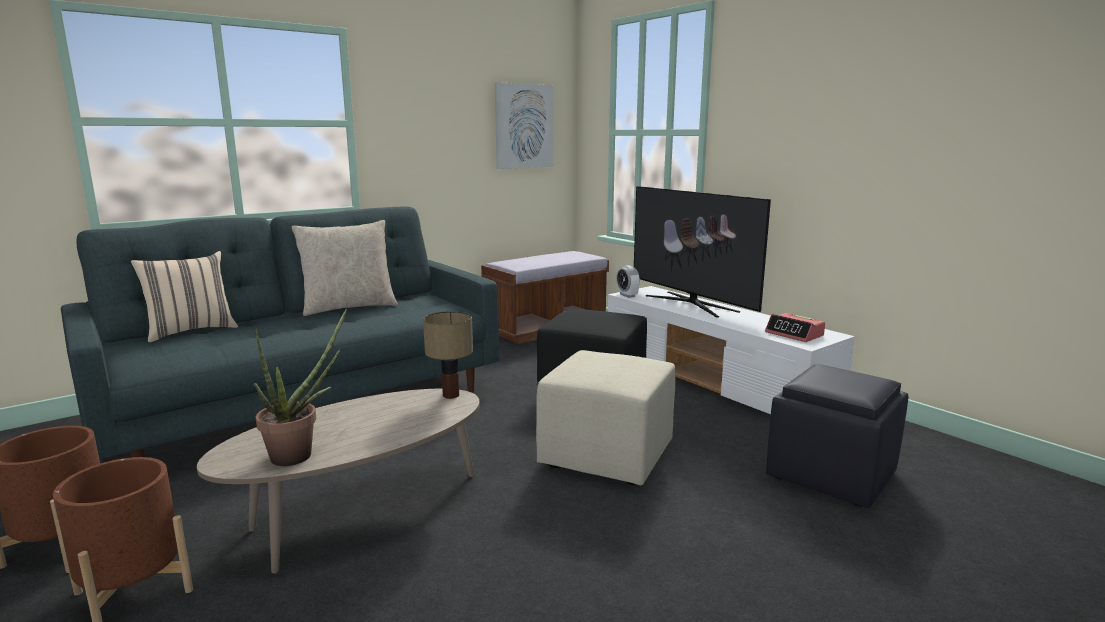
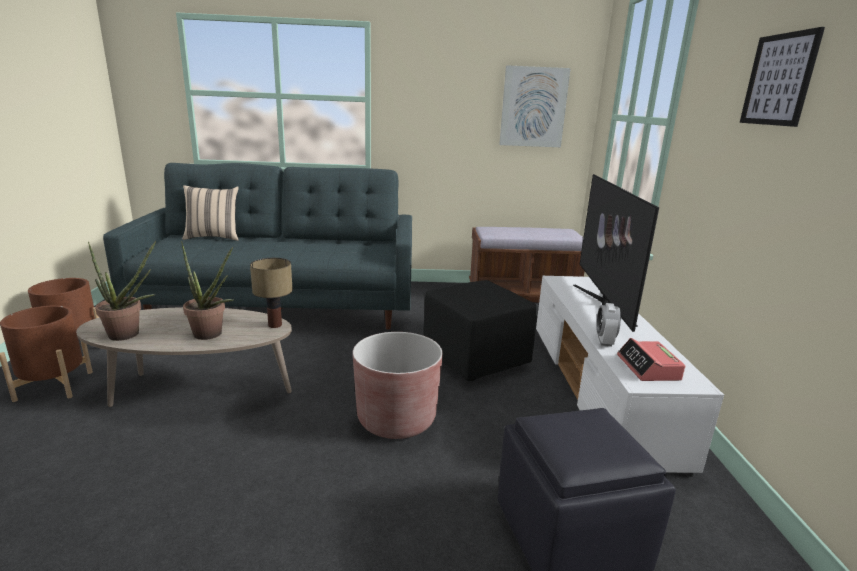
camera: 35 degrees right, 5 degrees up
beige pillow [292,220,398,316] -> none
beige ottoman [536,350,675,485] -> brown planter [353,332,443,439]
alarm clock [617,265,640,298] -> alarm clock moved to [596,303,621,347]
none -> potted plant [181,241,233,340]
none -> picture [740,27,825,127]

